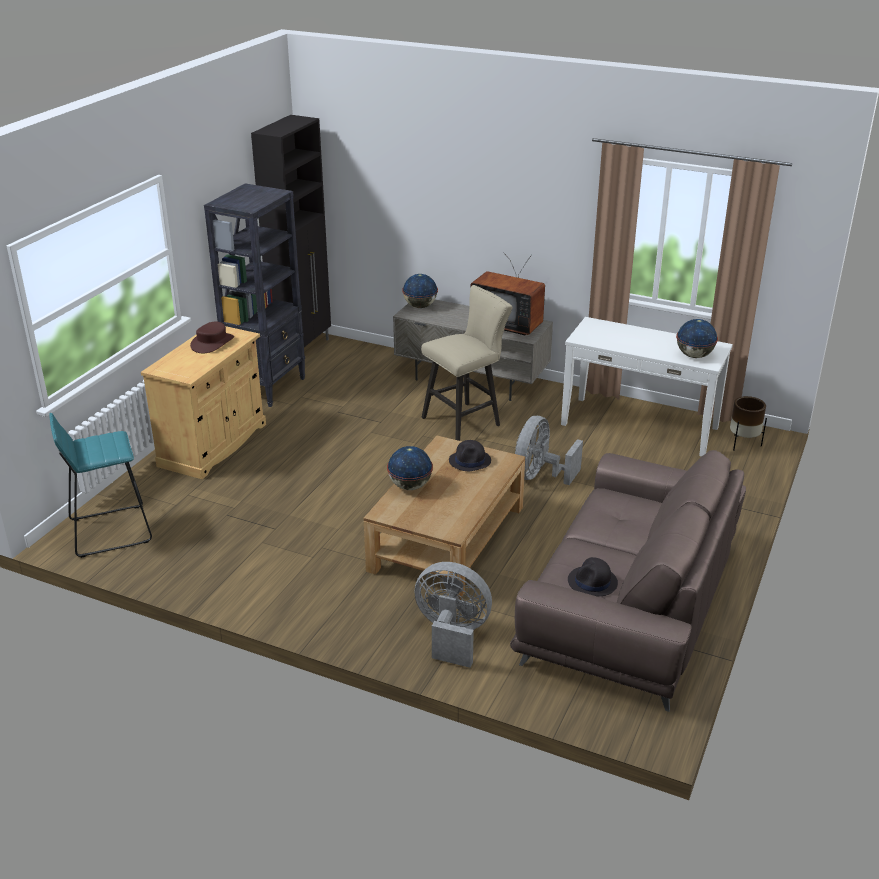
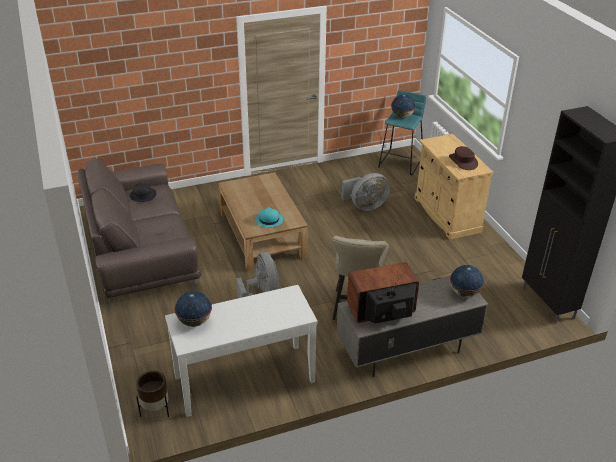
camera: 135 degrees right, 5 degrees up
black bookcase [204,183,305,407] -> none
globe [387,446,433,490] -> globe moved to [391,95,416,118]
grey fan [415,562,492,668] -> grey fan moved to [341,173,390,211]
black hat [449,440,491,471] -> turquoise hat [256,207,283,228]

